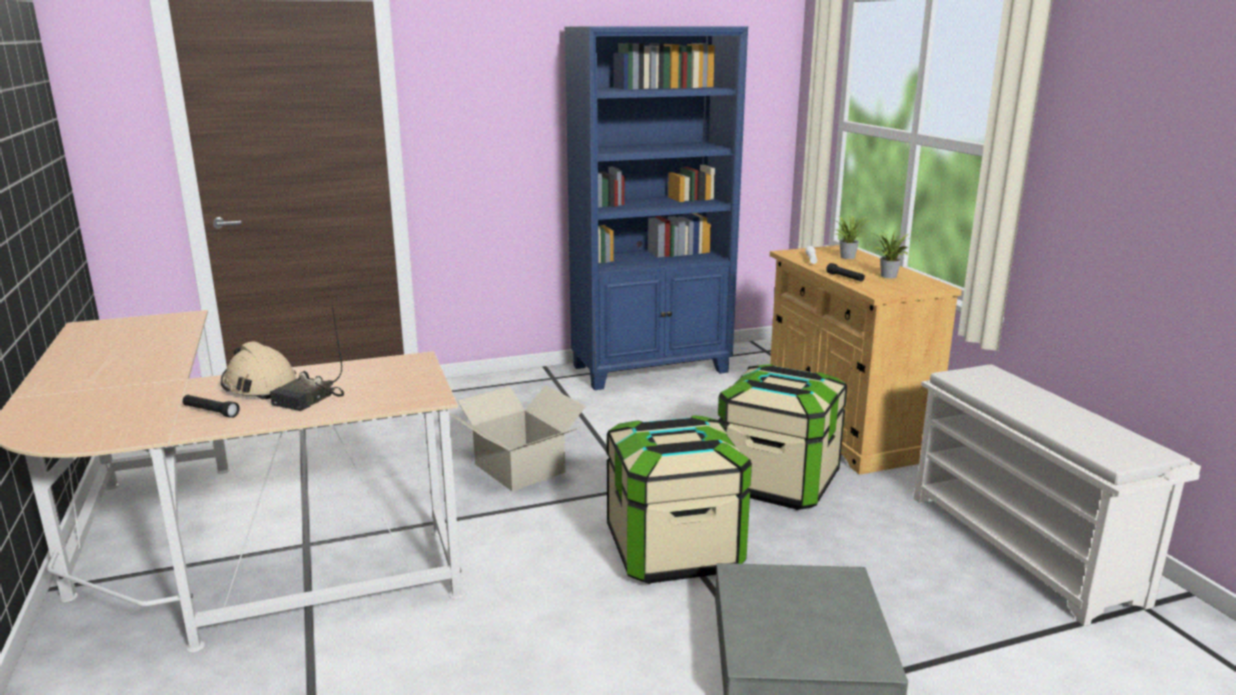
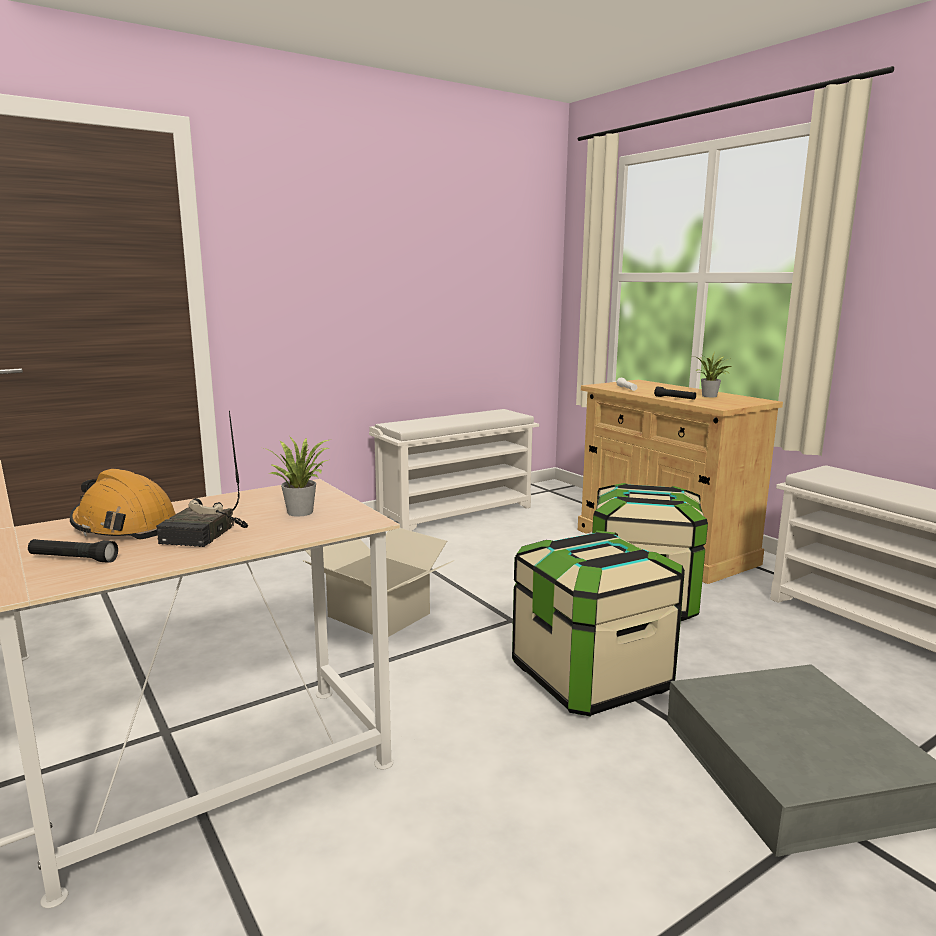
camera: 15 degrees left, 5 degrees down
beige hard hat [221,341,296,400] -> orange hard hat [70,469,176,540]
blue bookcase [565,26,748,390] -> white shoe rack [369,409,539,531]
potted plant [835,214,873,259] -> potted plant moved to [264,436,331,516]

